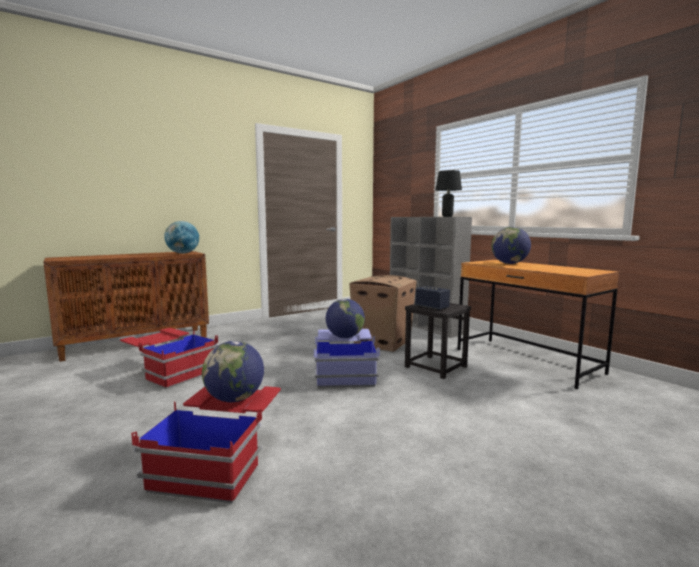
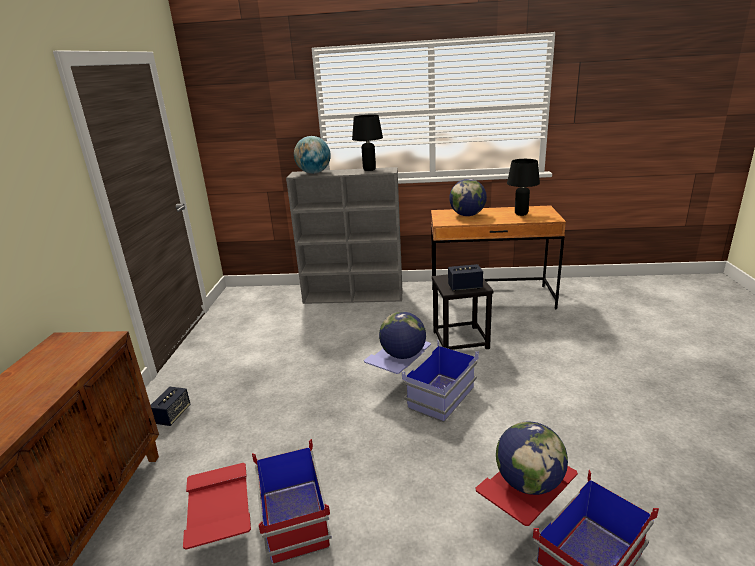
camera: 50 degrees left, 15 degrees up
globe [164,221,199,254] -> globe moved to [294,136,331,174]
cardboard box [349,275,417,352] -> none
none -> speaker [151,387,190,426]
none -> black table lamp [507,159,540,216]

